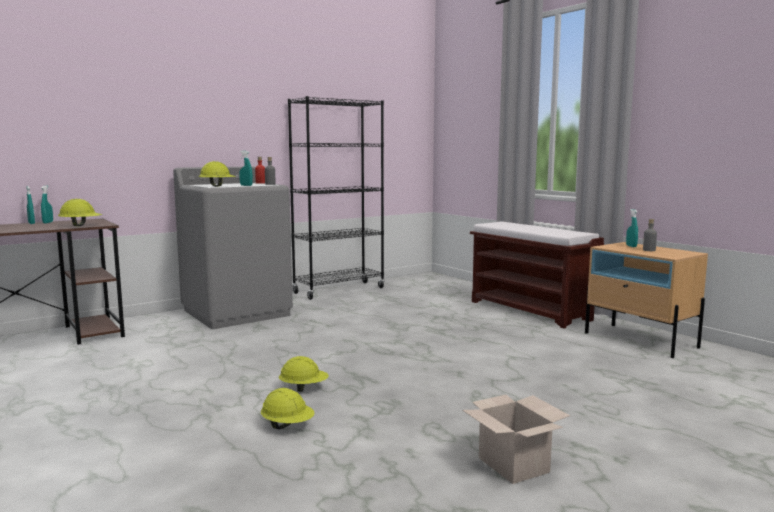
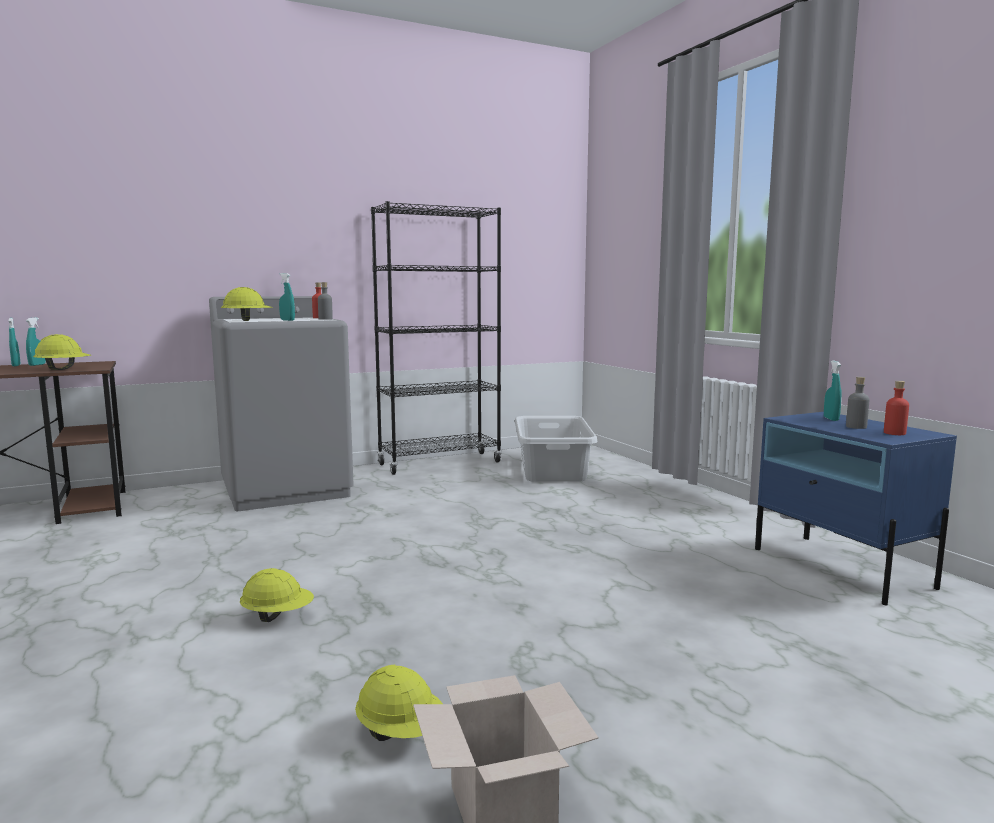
camera: 10 degrees right, 0 degrees up
yellow hard hat [261,388,315,430] -> yellow hard hat moved to [355,665,443,741]
brown bench [470,222,604,329] -> none
beige nightstand [585,242,708,358] -> blue nightstand [755,412,957,605]
none -> grey laundry basket [515,416,597,482]
none -> red bottle [884,381,909,435]

